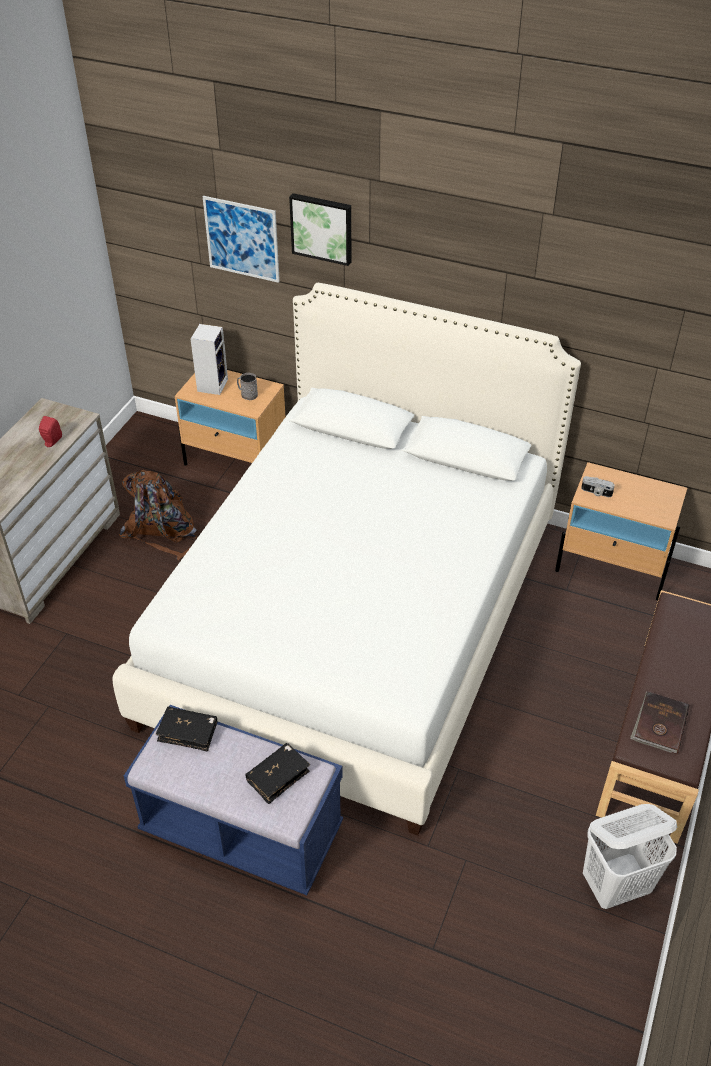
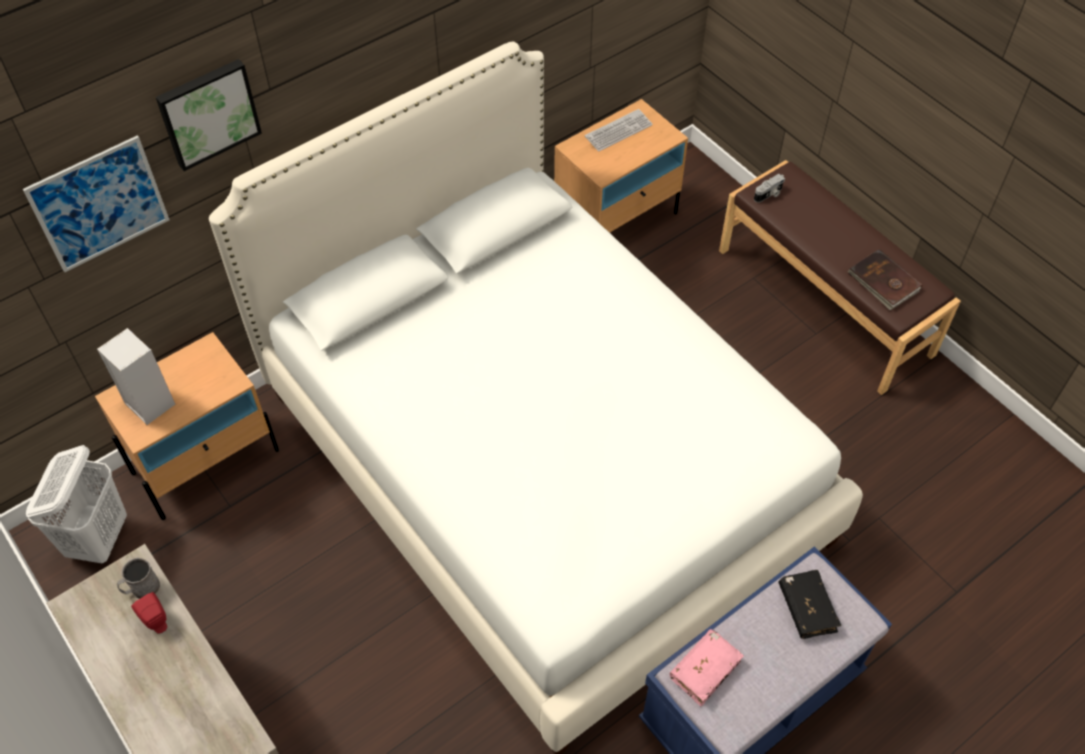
camera: 60 degrees left, 10 degrees up
brown backpack [119,470,197,560] -> none
black book [156,707,217,751] -> pink book [670,629,744,706]
grey mug [237,373,258,400] -> grey mug moved to [117,557,160,599]
camera [581,476,615,497] -> camera moved to [754,174,785,203]
white laundry basket [583,804,677,909] -> white laundry basket moved to [26,445,127,564]
none -> keyboard [585,109,653,152]

